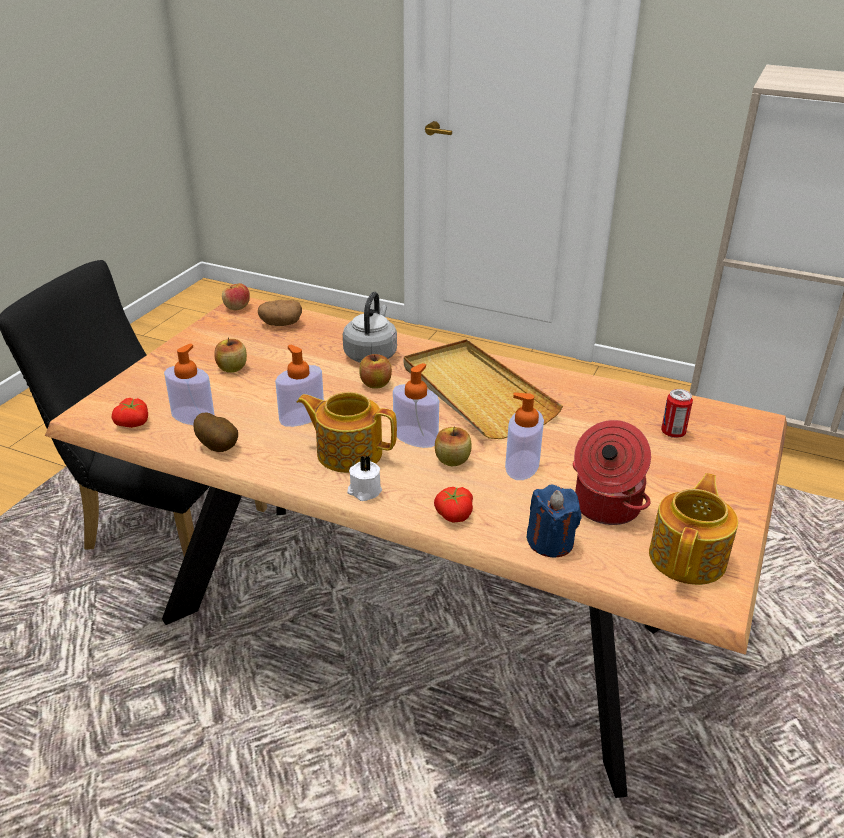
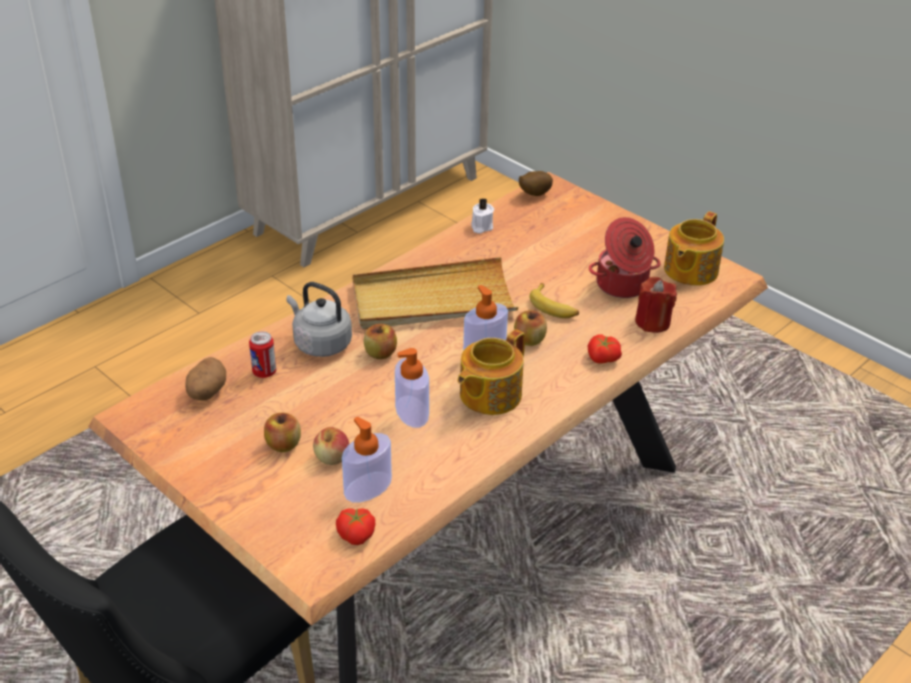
camera: 70 degrees left, 5 degrees up
potato [193,412,238,452] -> potato moved to [519,171,553,196]
apple [222,283,250,310] -> apple moved to [313,427,349,465]
white candle [347,456,382,501] -> white candle moved to [471,198,494,234]
soap dispenser [505,393,544,480] -> banana [529,283,579,318]
blue candle [527,484,581,557] -> red candle [635,277,677,333]
teapot [649,473,738,585] -> teapot turned 105 degrees counterclockwise [664,211,724,286]
can [661,389,693,438] -> can moved to [249,331,276,378]

